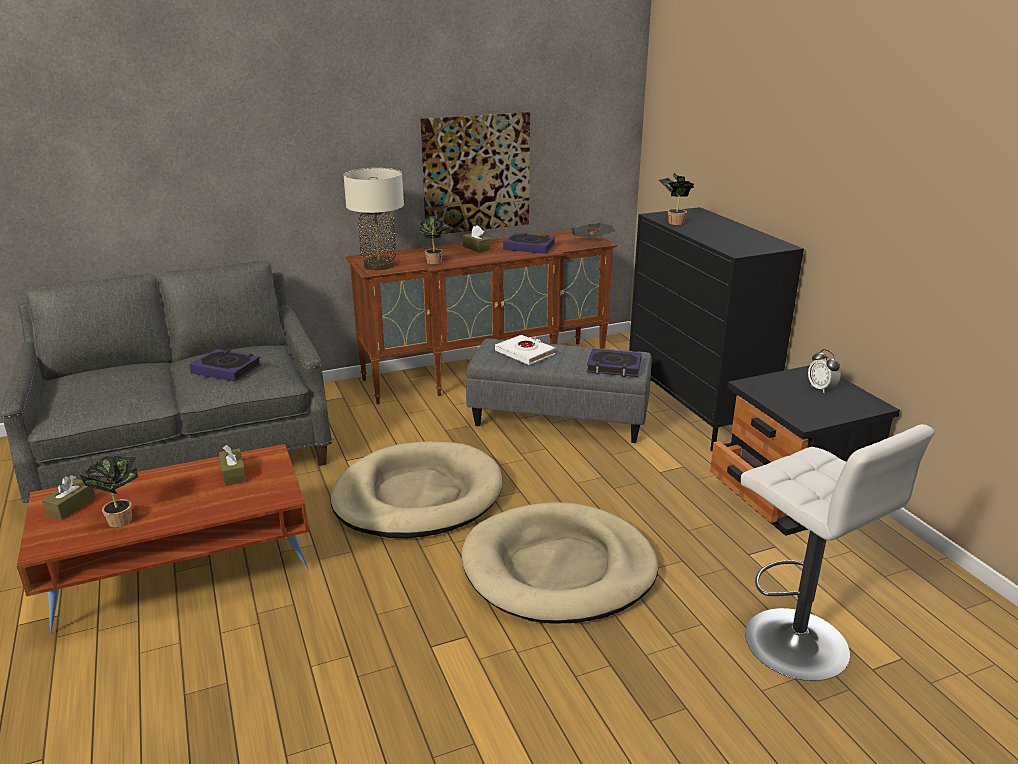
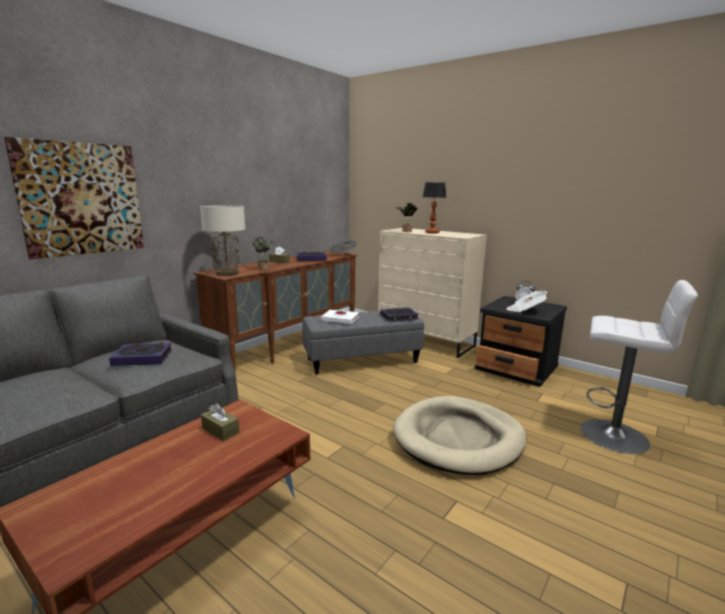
camera: 30 degrees left, 10 degrees down
brown tissue box [42,475,96,520] -> none
potted plant [80,456,138,527] -> none
beige dog bed [330,441,502,538] -> none
picture [420,112,530,234] -> picture moved to [4,137,144,260]
black dresser [629,207,804,451] -> beige dresser [378,228,487,358]
none -> table lamp [423,182,447,233]
none -> newspaper [506,291,548,313]

